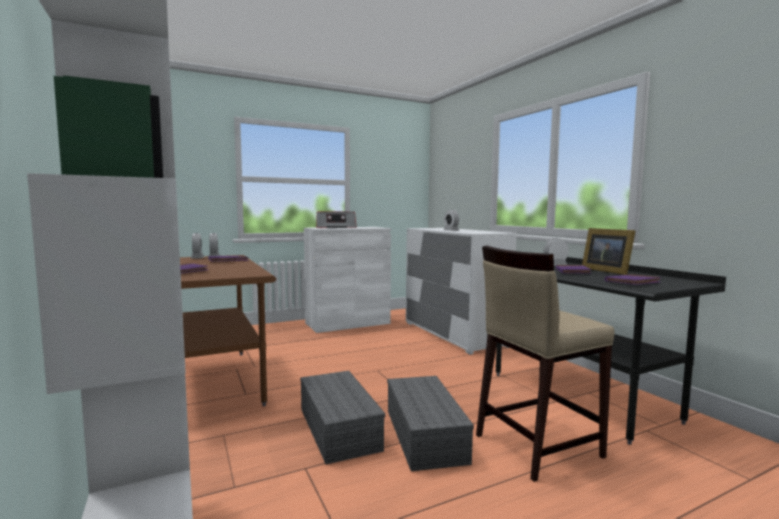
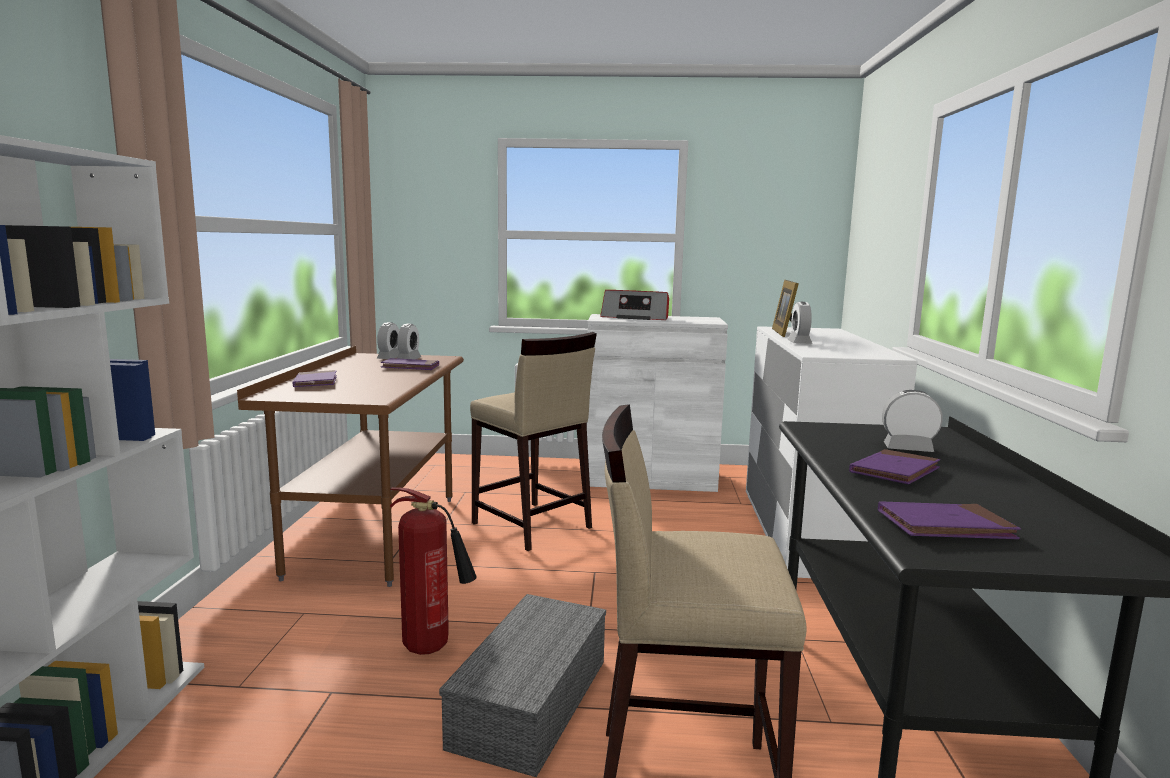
camera: 30 degrees right, 5 degrees up
grey storage box [300,371,385,464] -> fire extinguisher [390,487,477,655]
picture frame [582,228,635,275] -> picture frame moved to [772,280,799,337]
none -> beige stool [470,332,597,551]

